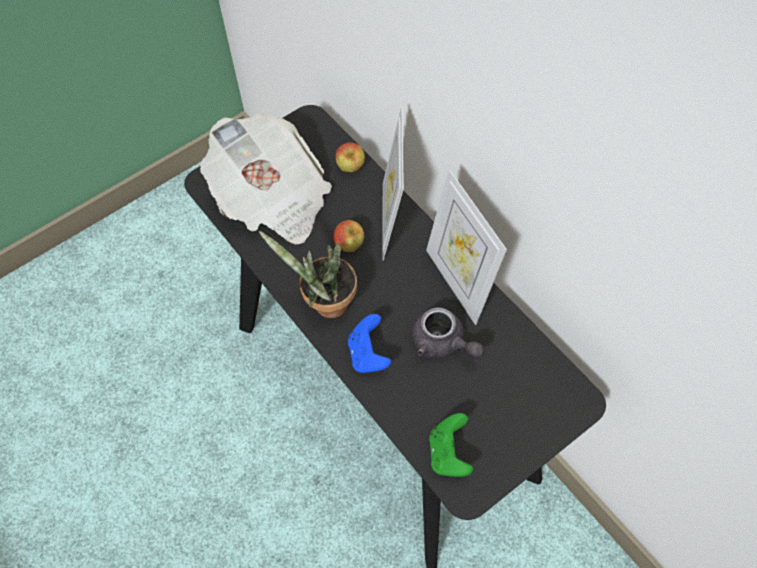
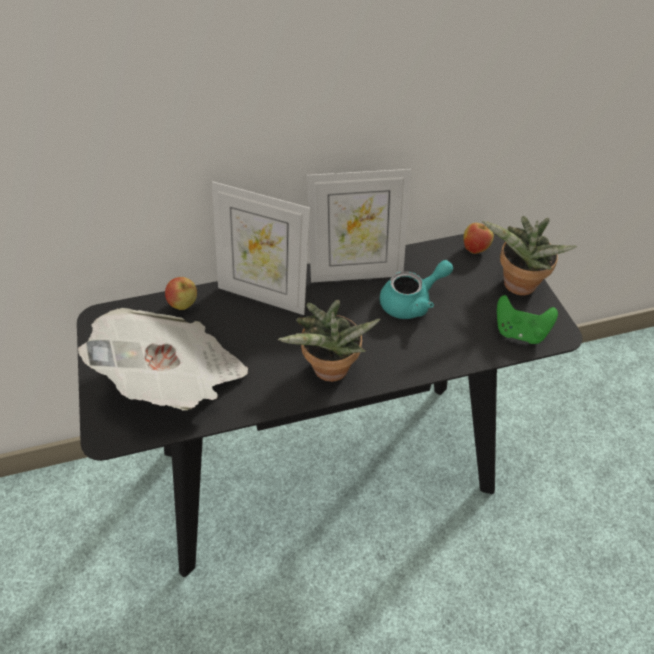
camera: 70 degrees left, 10 degrees down
apple [334,220,364,252] -> apple moved to [464,221,494,254]
blue game controller [348,314,391,373] -> none
grey teapot [412,307,484,359] -> turquoise teapot [380,260,453,319]
none -> potted plant [482,216,577,295]

